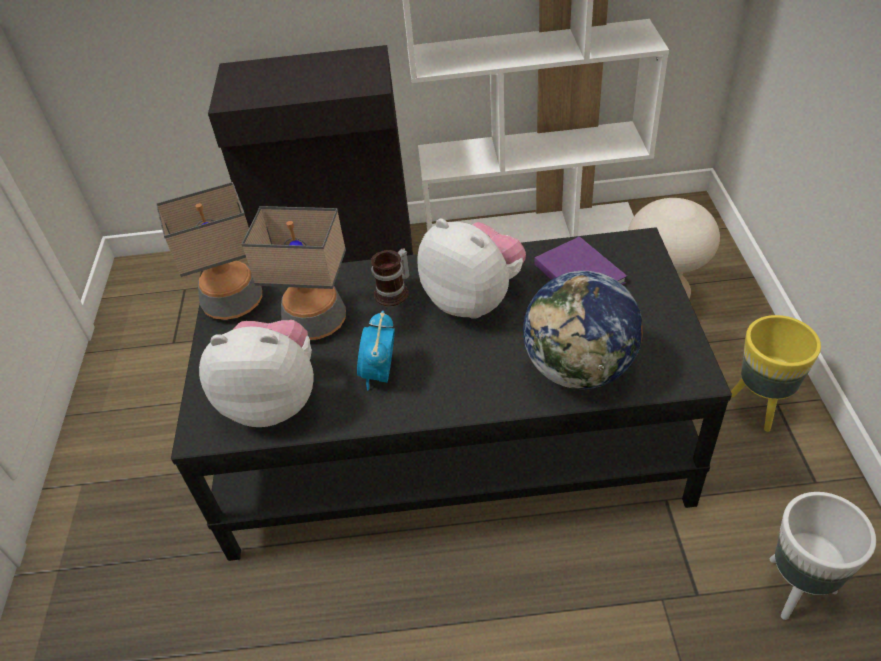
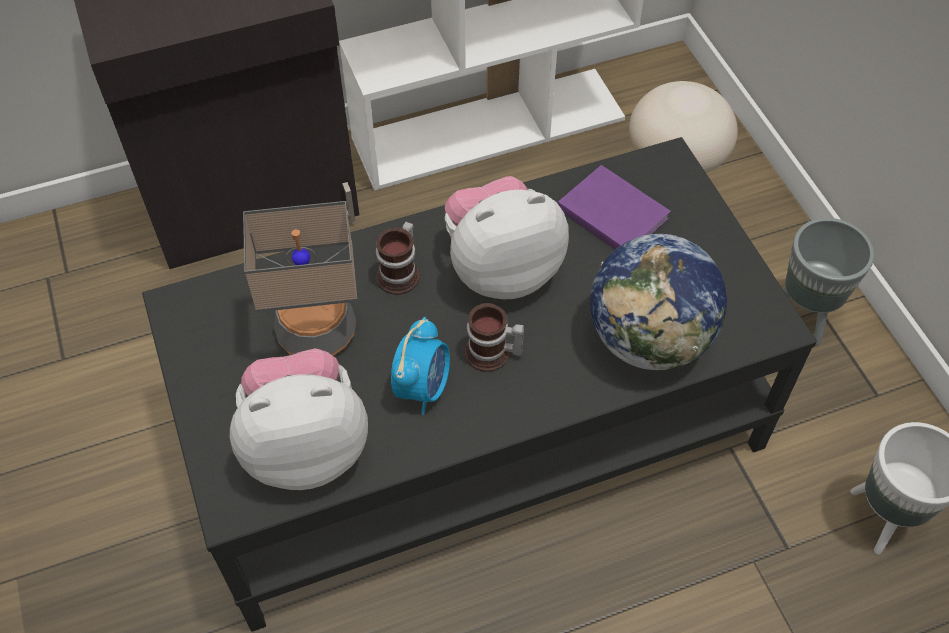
camera: 20 degrees left, 10 degrees up
table lamp [156,182,262,320] -> none
alarm clock [357,311,395,390] -> alarm clock turned 150 degrees counterclockwise [391,317,450,415]
plush toy [417,219,526,319] -> plush toy turned 45 degrees counterclockwise [445,176,569,300]
yellow planter [731,315,821,432] -> grey planter [784,218,874,346]
none -> mug [464,303,524,372]

